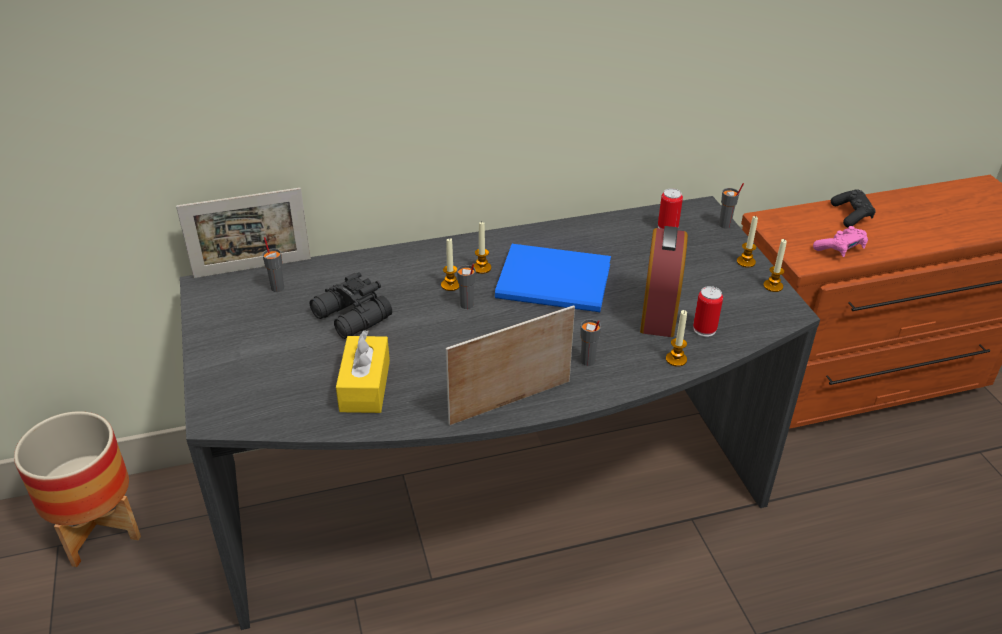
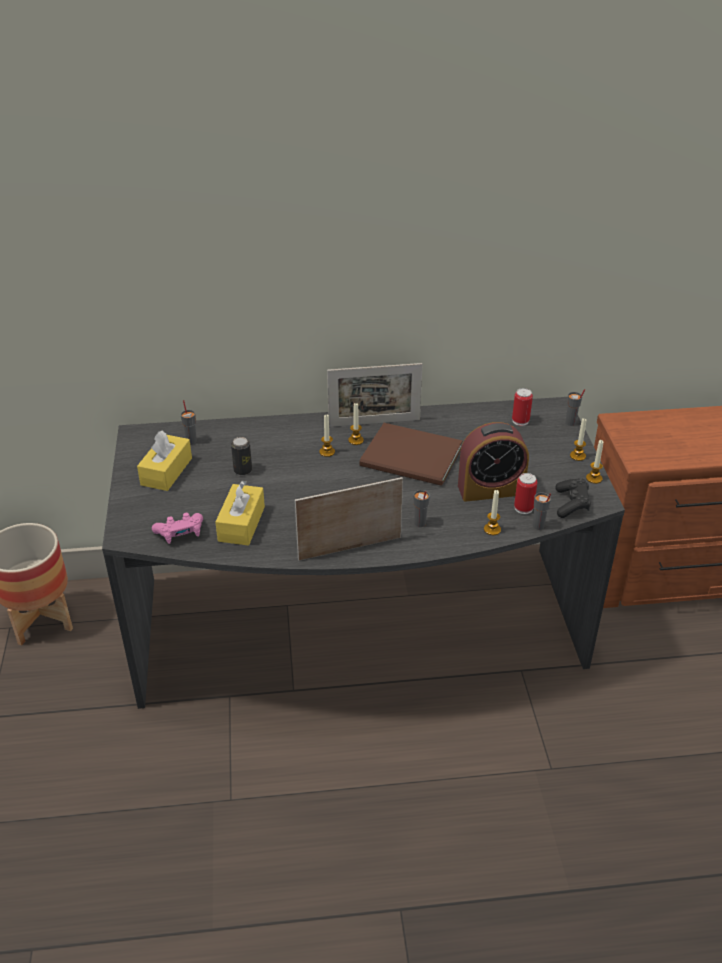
camera: 10 degrees right, 0 degrees up
picture frame [176,188,311,278] -> picture frame moved to [327,363,423,427]
black binoculars [310,272,392,339] -> can [231,437,252,475]
grey cup [457,264,476,309] -> grey cup moved to [533,492,551,530]
blue book [495,244,611,312] -> brown book [360,423,463,486]
alarm clock [640,226,688,337] -> alarm clock turned 120 degrees counterclockwise [458,422,529,502]
pink game controller [813,226,868,257] -> pink game controller moved to [152,513,203,544]
black game controller [831,189,876,227] -> black game controller moved to [555,478,591,518]
none -> yellow tissue box [137,431,192,491]

